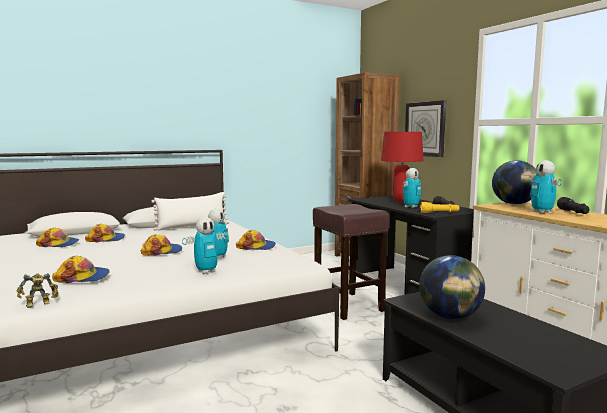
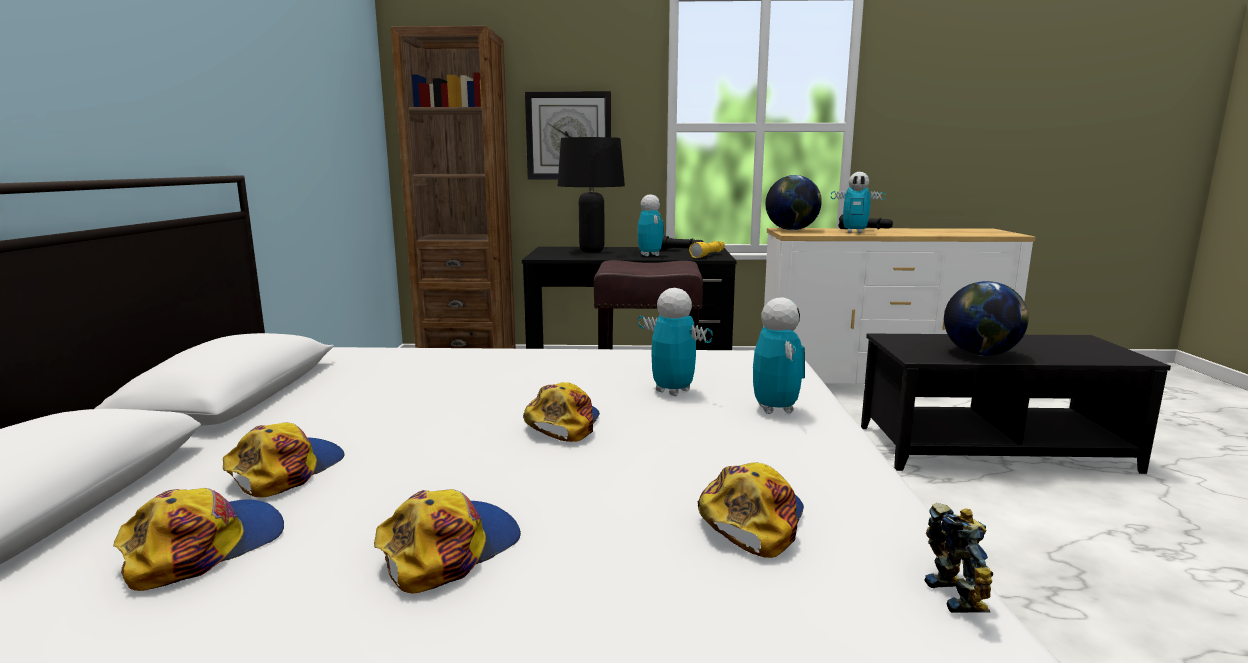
camera: 60 degrees left, 5 degrees up
white pillow [151,192,229,231] -> none
cap [236,230,276,250] -> cap moved to [374,489,521,593]
red table lamp [381,132,424,202] -> black table lamp [558,137,625,252]

